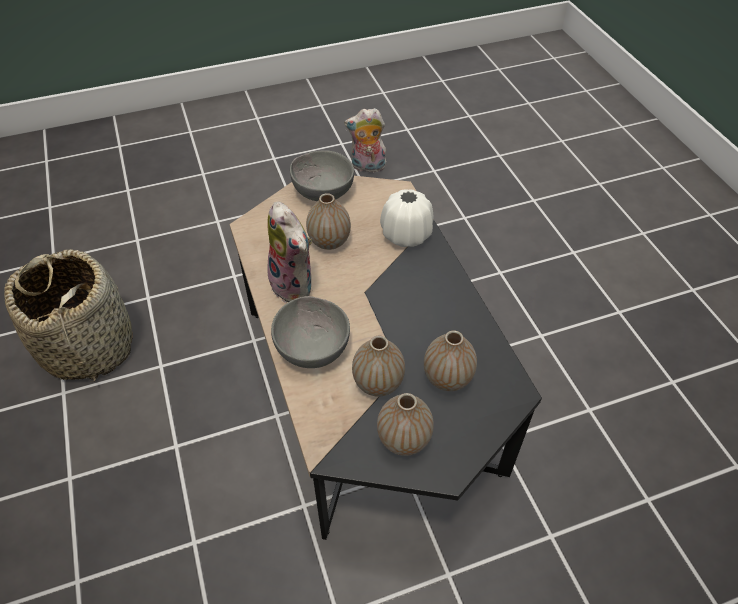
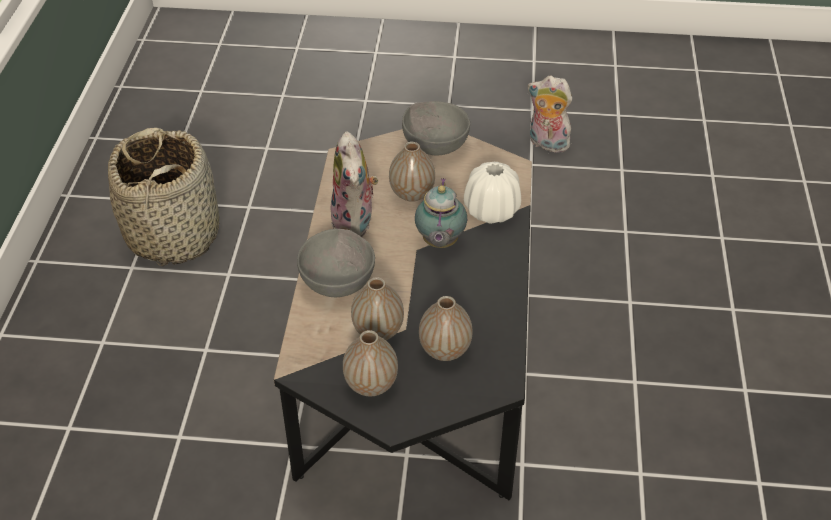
camera: 25 degrees right, 5 degrees down
none -> teapot [415,178,467,248]

